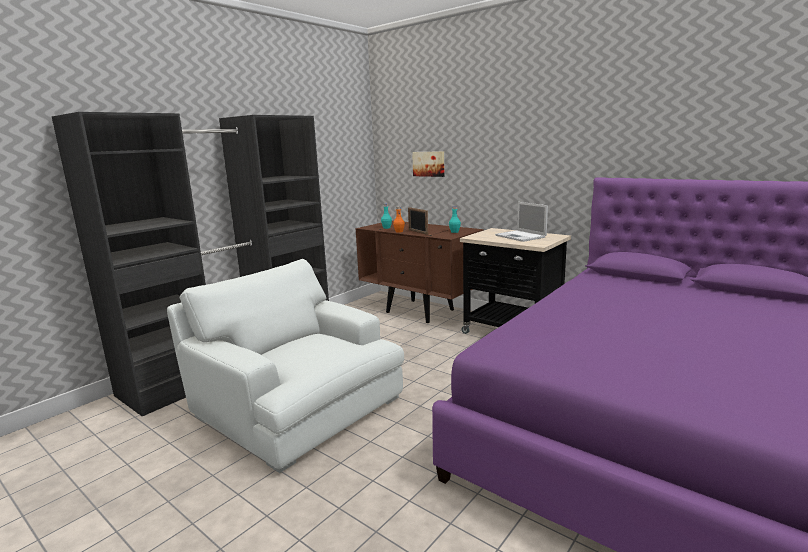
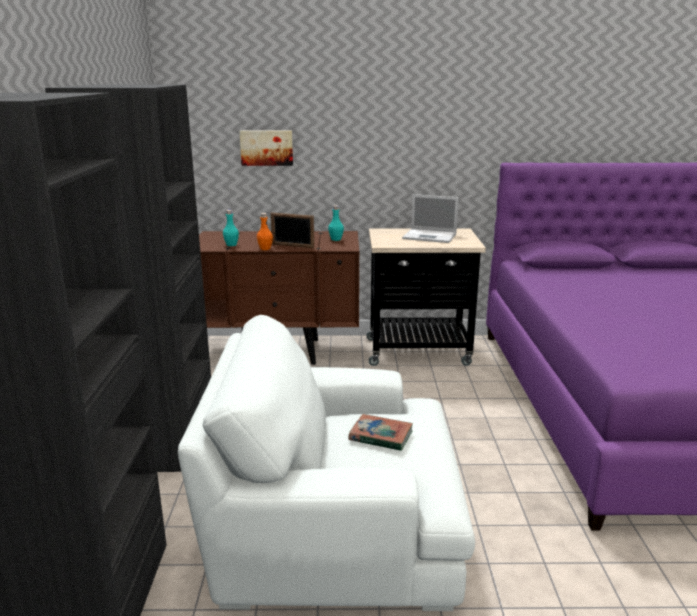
camera: 40 degrees left, 5 degrees up
none -> book [349,414,413,451]

